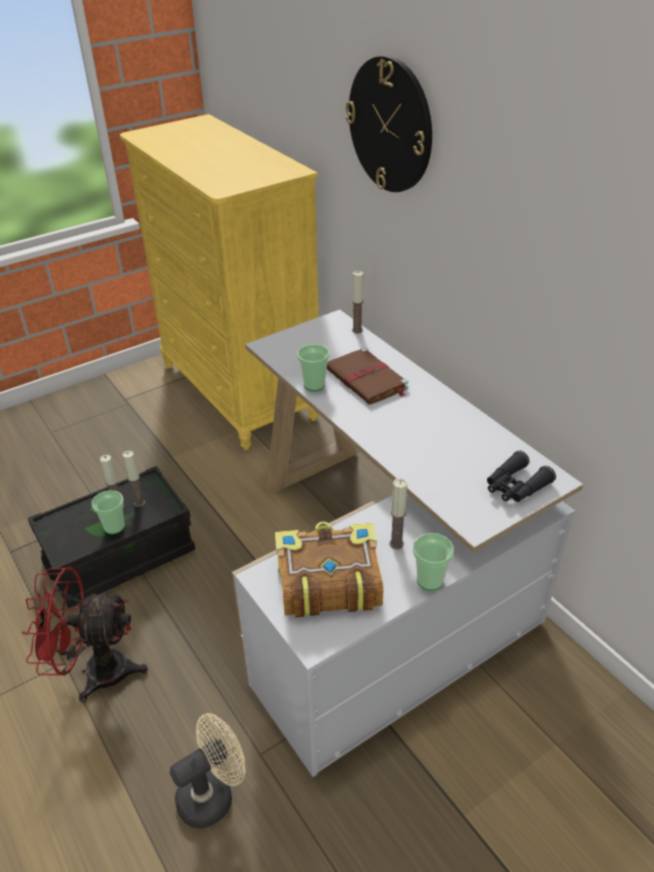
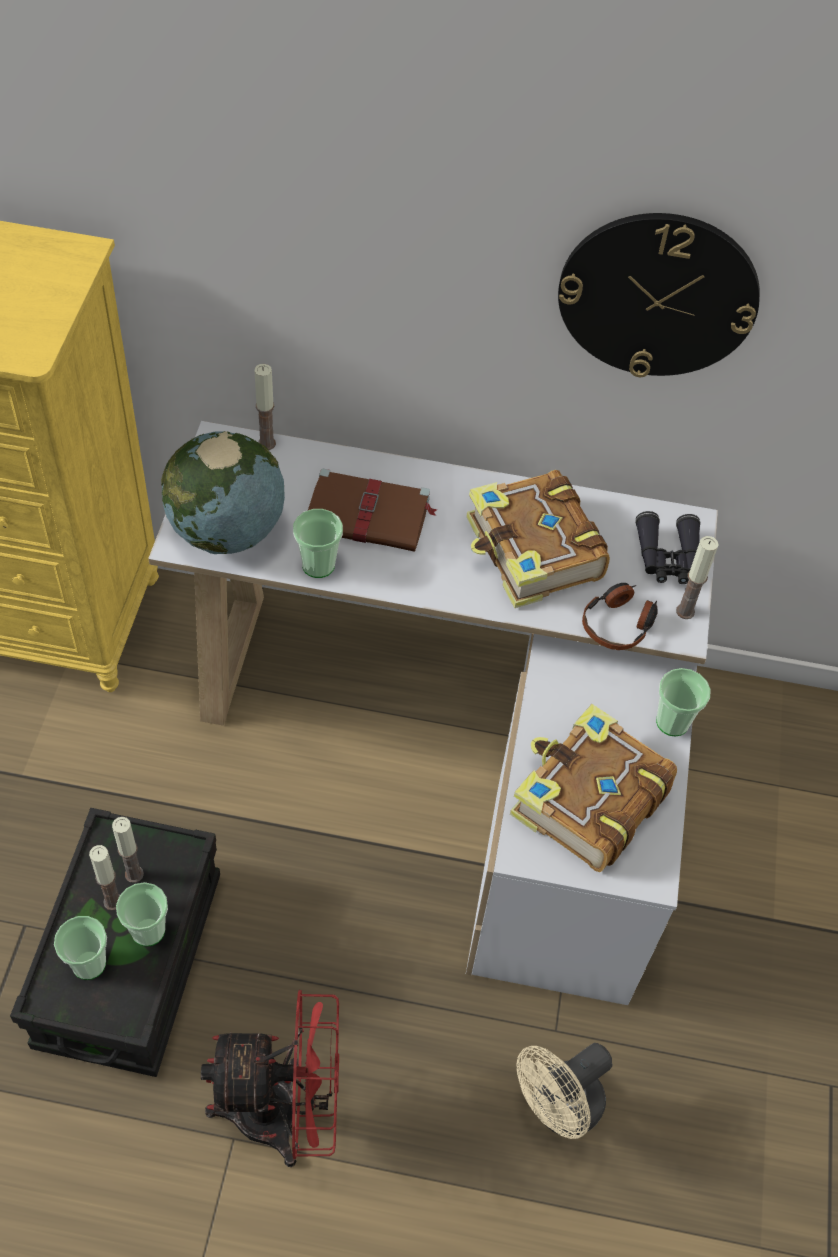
camera: 50 degrees left, 15 degrees up
red fan [22,567,148,703] -> red fan turned 135 degrees counterclockwise [201,990,339,1167]
beige fan [170,713,246,828] -> beige fan turned 135 degrees counterclockwise [516,1043,612,1139]
wall clock [346,56,432,192] -> wall clock moved to [558,213,760,377]
candle [389,478,407,549] -> candle moved to [676,536,719,619]
none -> cup [54,916,107,980]
none -> globe [161,431,285,554]
none -> book [466,470,610,608]
none -> headphones [582,583,658,650]

